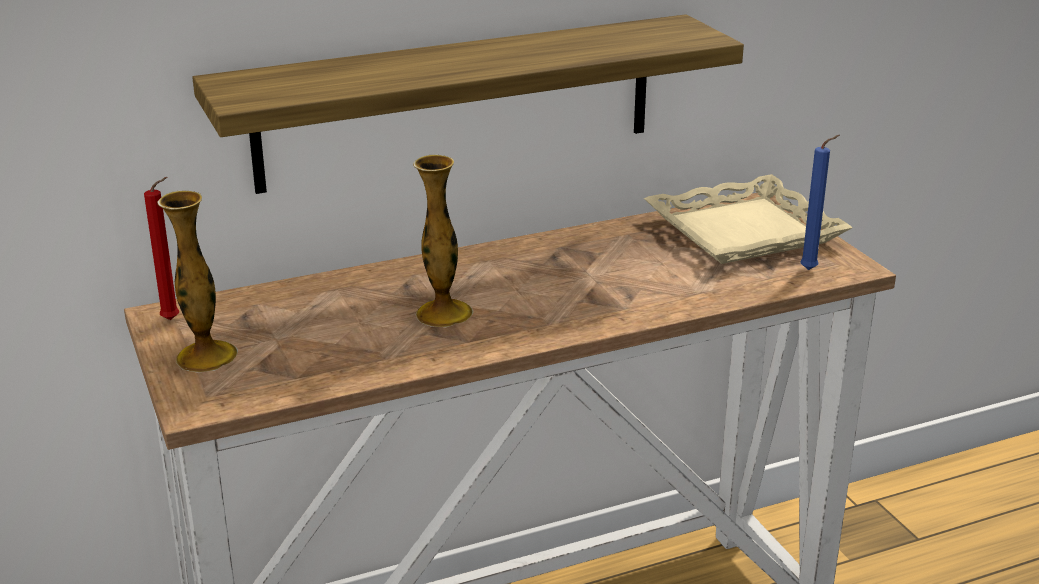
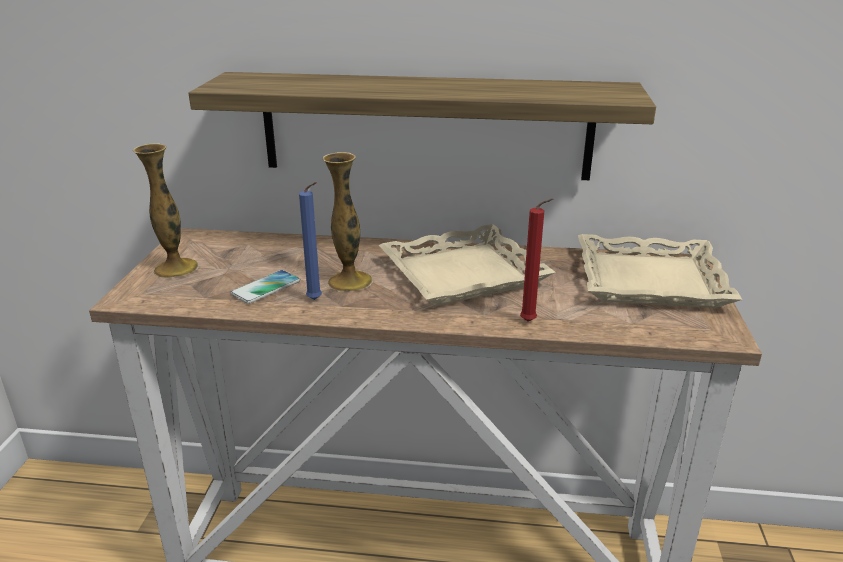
camera: 30 degrees right, 0 degrees up
red candle [144,177,179,320] -> red candle moved to [520,199,553,321]
blue candle [800,135,840,270] -> blue candle moved to [299,182,322,300]
none -> phone [230,270,300,304]
none -> beige tray [379,224,556,306]

